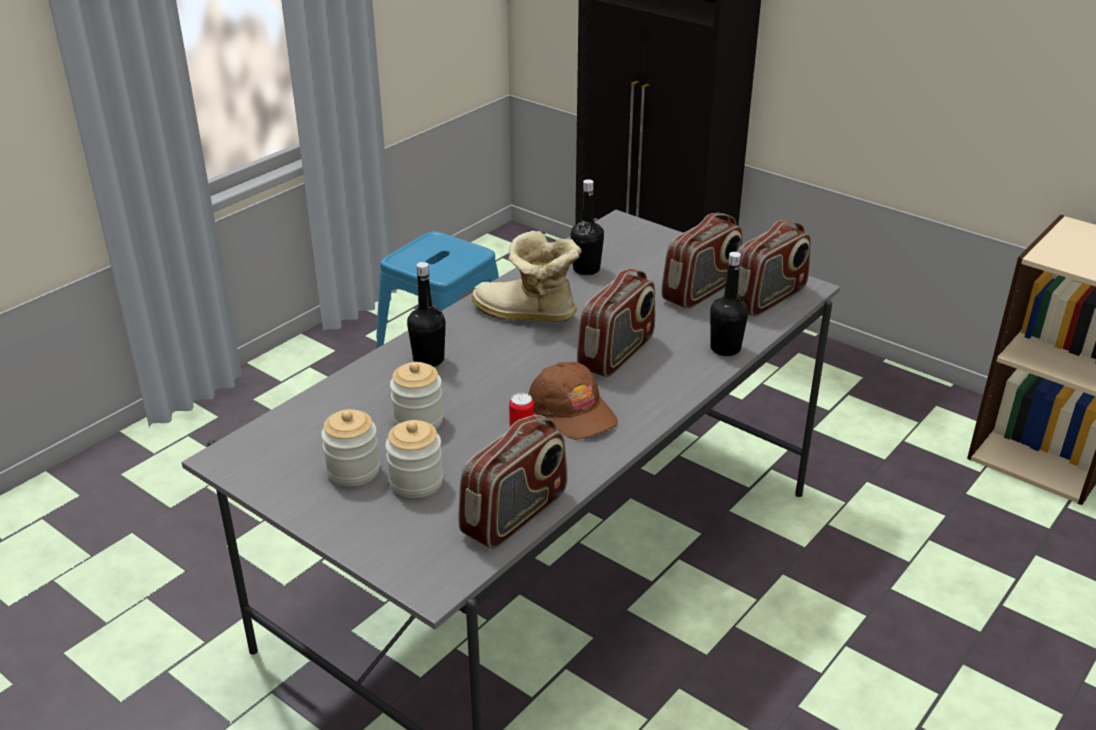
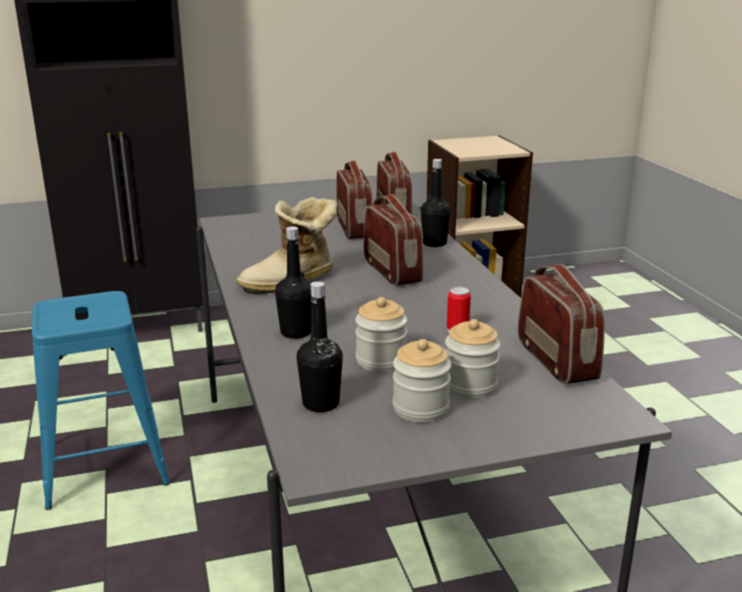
camera: 55 degrees left, 10 degrees down
brown cap [528,362,618,440] -> none
black bottle [570,179,604,275] -> black bottle moved to [297,281,343,412]

